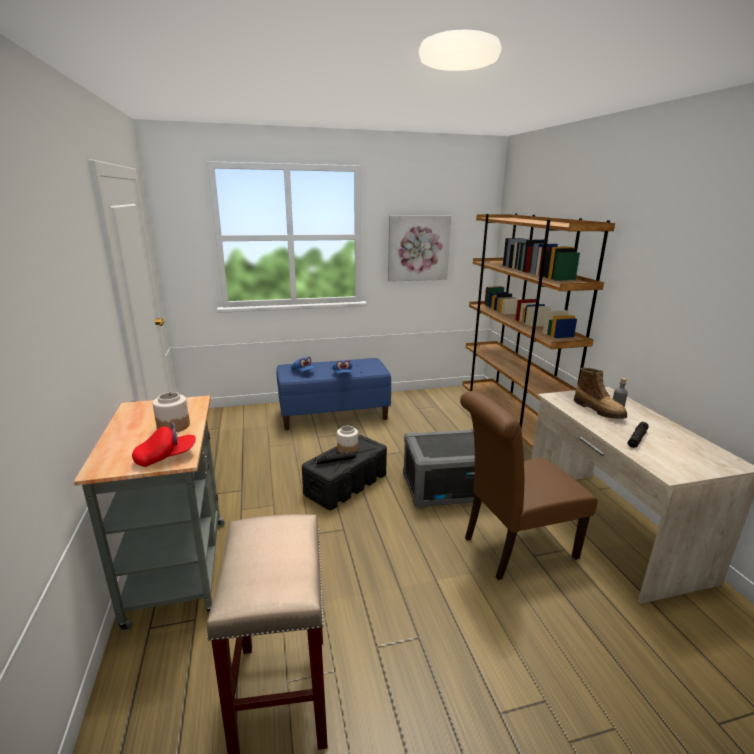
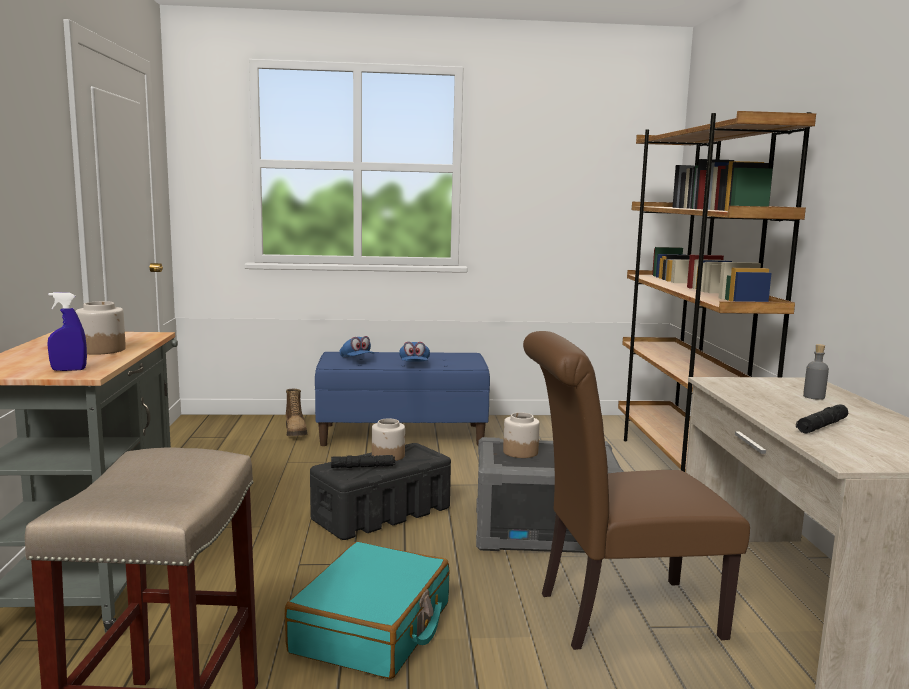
camera: 10 degrees right, 10 degrees down
red cap [132,421,196,467] -> blue spray bottle [47,292,87,371]
picture [388,215,451,282] -> none
boot [574,368,627,419] -> boot moved to [286,389,307,436]
none -> turquoise suitcase [284,542,450,679]
none -> jar [503,412,540,458]

